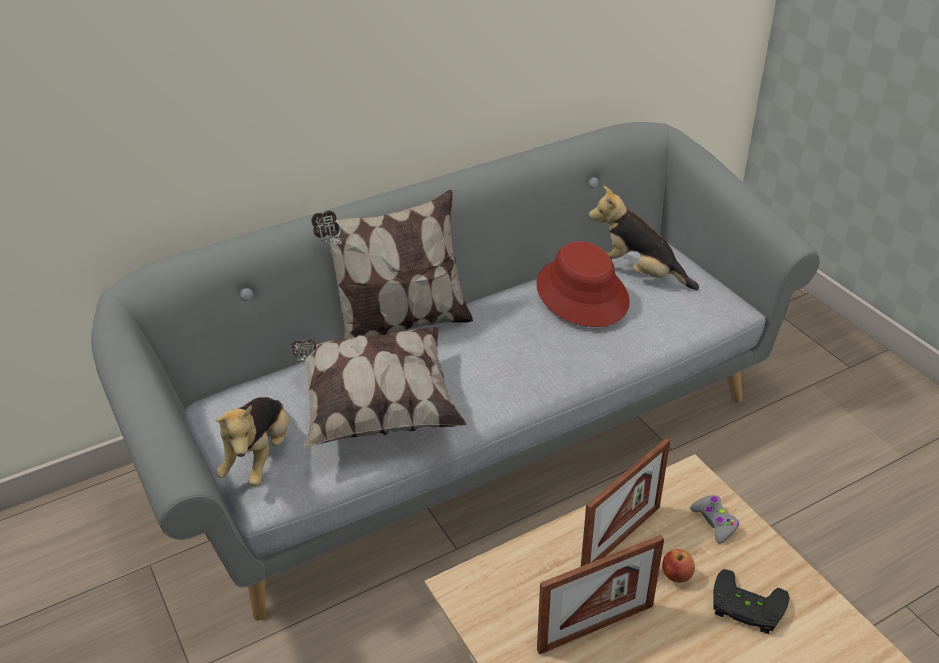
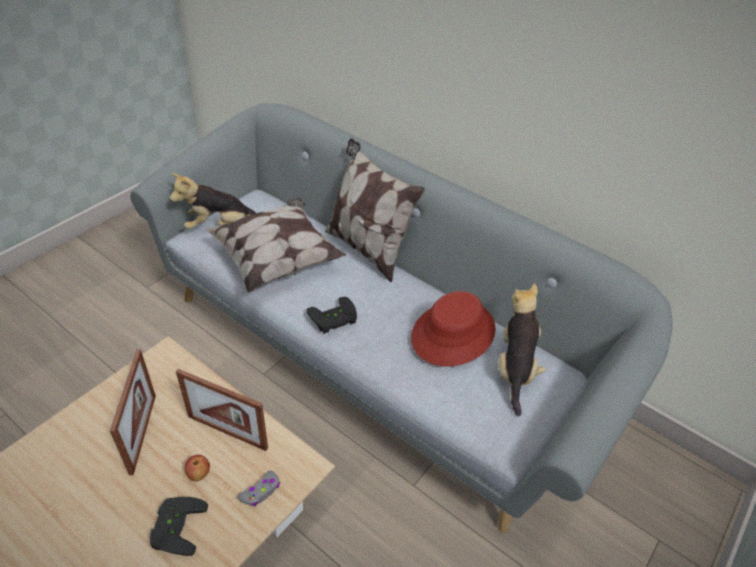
camera: 65 degrees right, 5 degrees up
picture frame [537,535,664,654] -> picture frame turned 135 degrees counterclockwise [110,350,156,475]
none -> black game controller [306,297,357,334]

